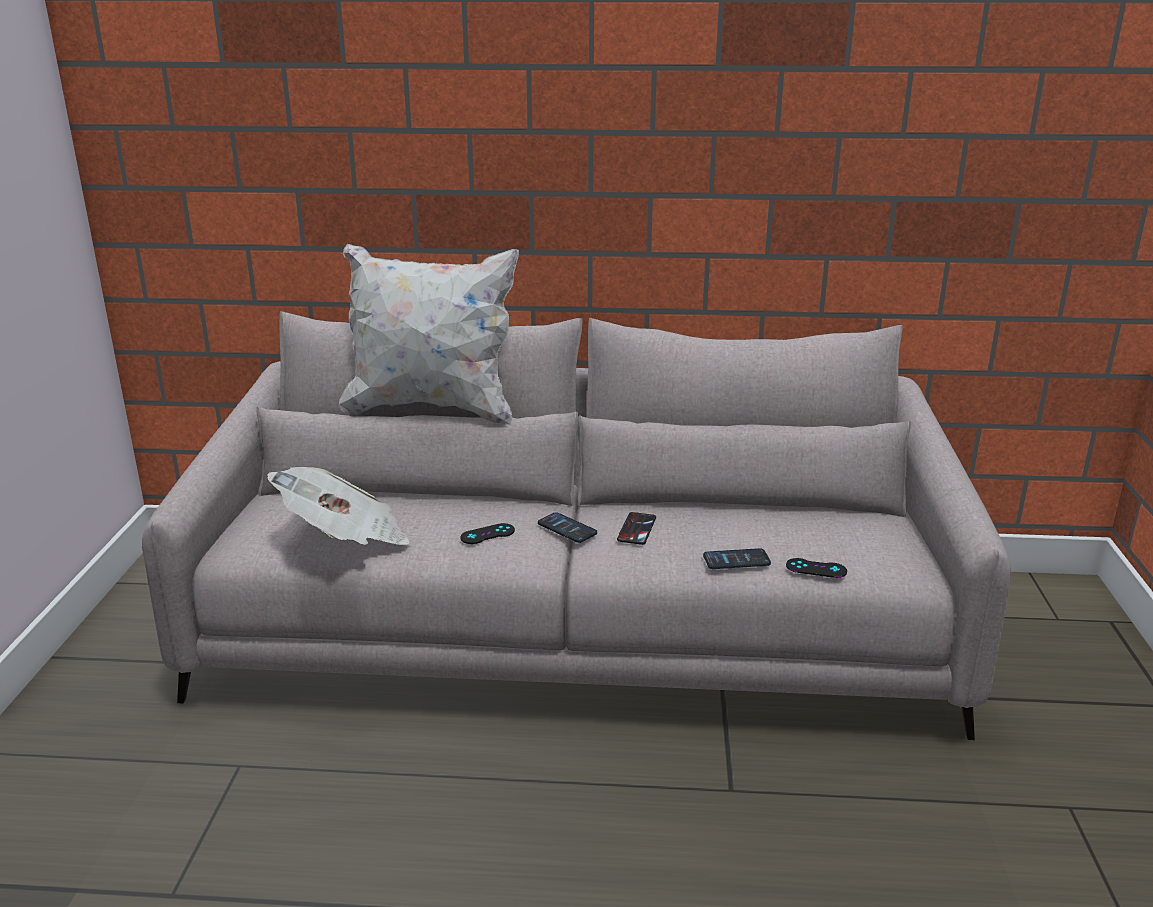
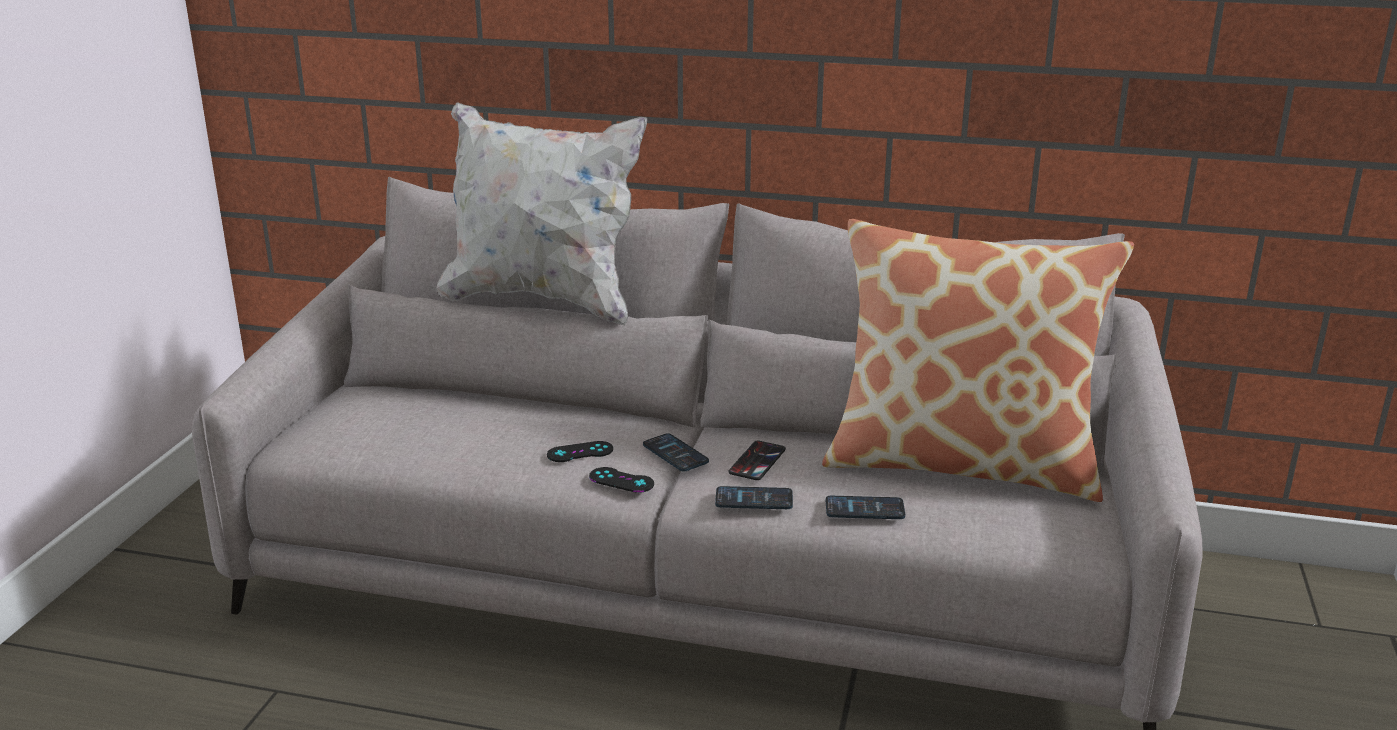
camera: 10 degrees right, 0 degrees up
newspaper [268,467,410,545] -> none
black game controller [786,558,847,578] -> black game controller moved to [589,467,654,493]
none -> phone [715,486,793,509]
none -> pillow [822,219,1134,502]

